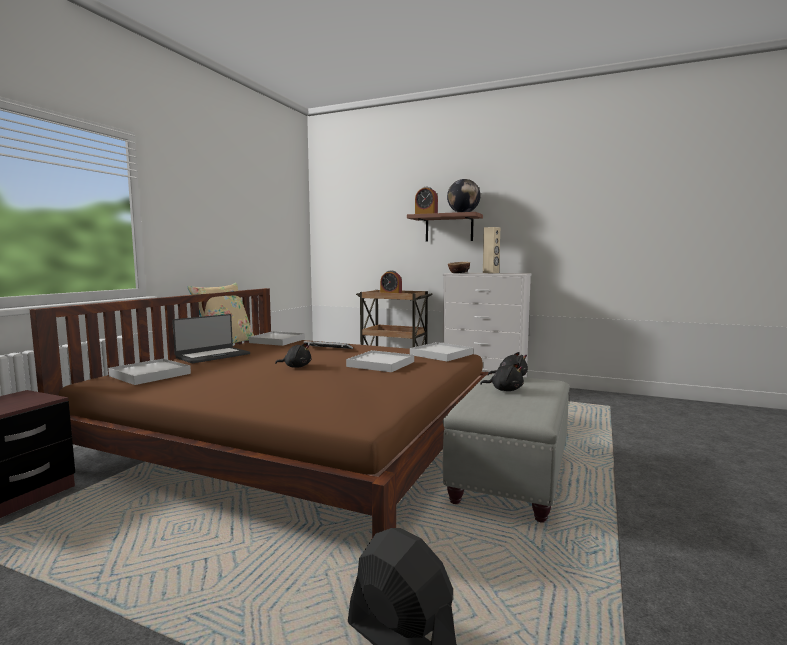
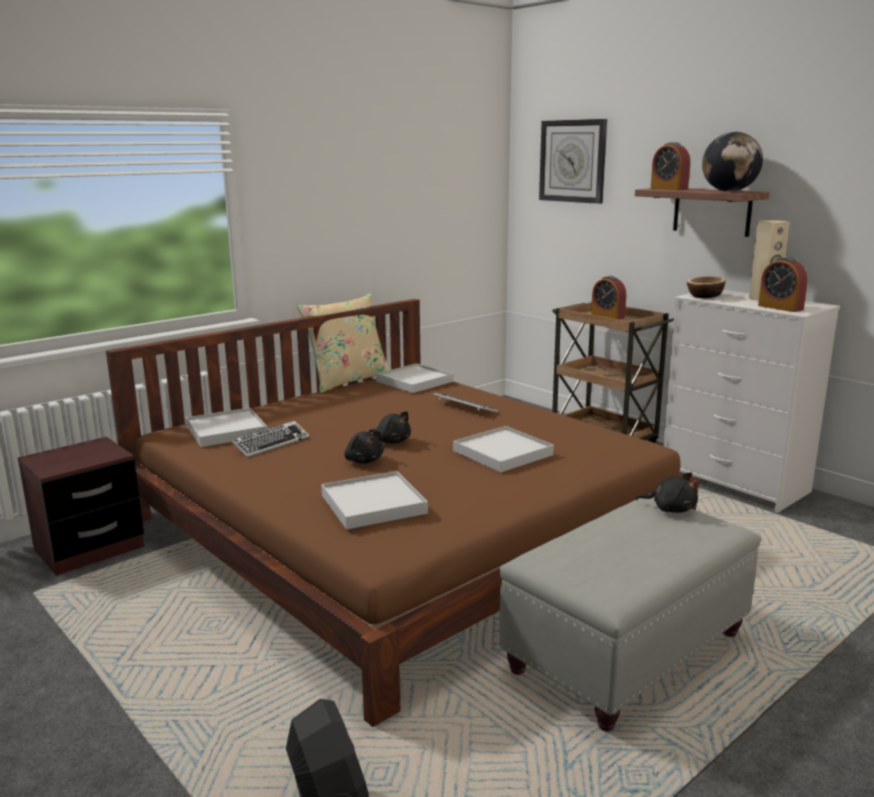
camera: 25 degrees right, 10 degrees up
laptop [172,314,250,363] -> none
white tray [410,342,473,361] -> white tray moved to [321,471,428,529]
black plush toy [480,363,524,391] -> black plush toy moved to [344,431,384,464]
none -> keyboard [231,421,310,458]
none -> wall clock [539,119,607,204]
none -> alarm clock [758,257,808,312]

